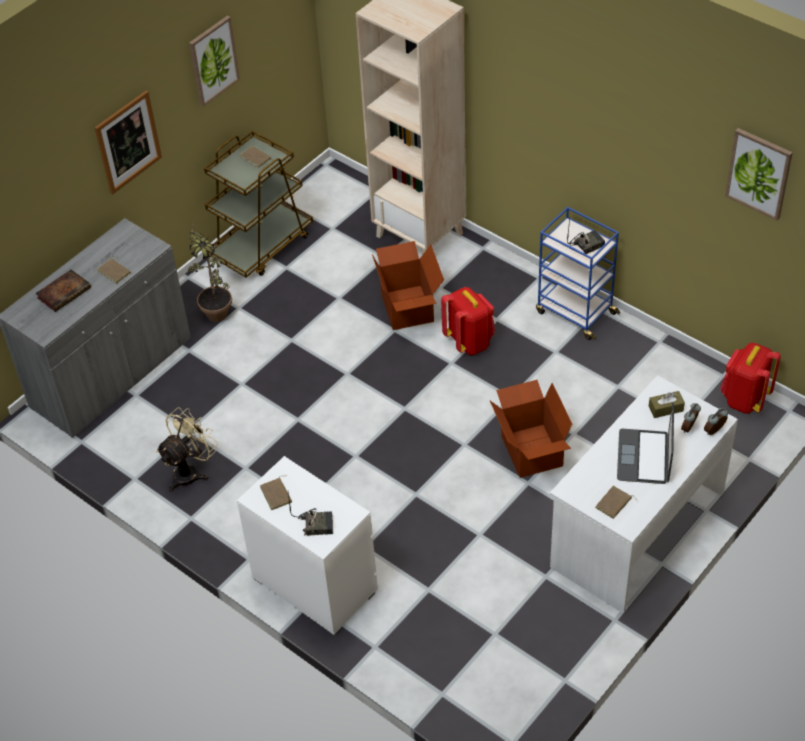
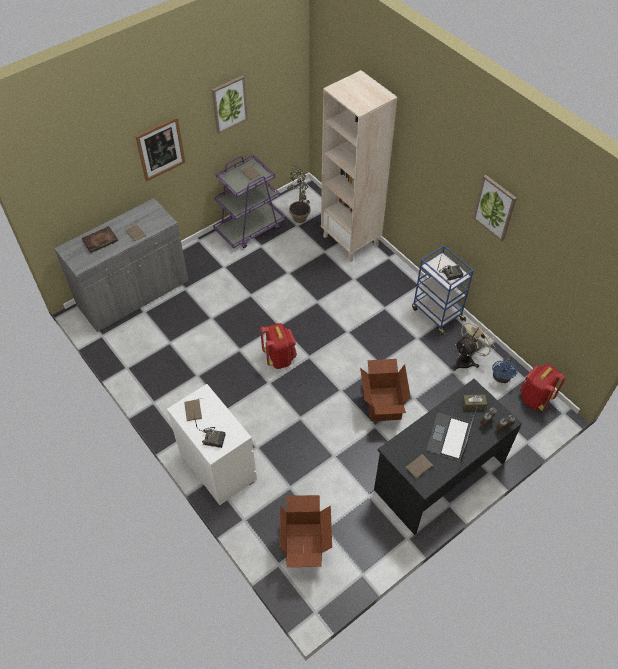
camera: 10 degrees right, 5 degrees up
beige fan [156,408,218,492] -> beige fan moved to [453,319,495,371]
potted plant [188,222,232,322] -> potted plant moved to [287,160,311,223]
brown cart [204,130,313,277] -> purple cart [213,154,285,248]
cardboard box [372,241,444,330] -> cardboard box moved to [280,495,332,567]
red backpack [441,287,495,356] -> red backpack moved to [260,323,297,369]
white desk [550,375,738,614] -> black desk [374,379,522,535]
picture [725,128,793,221] -> picture moved to [473,175,517,241]
none -> blue fan [492,355,518,383]

